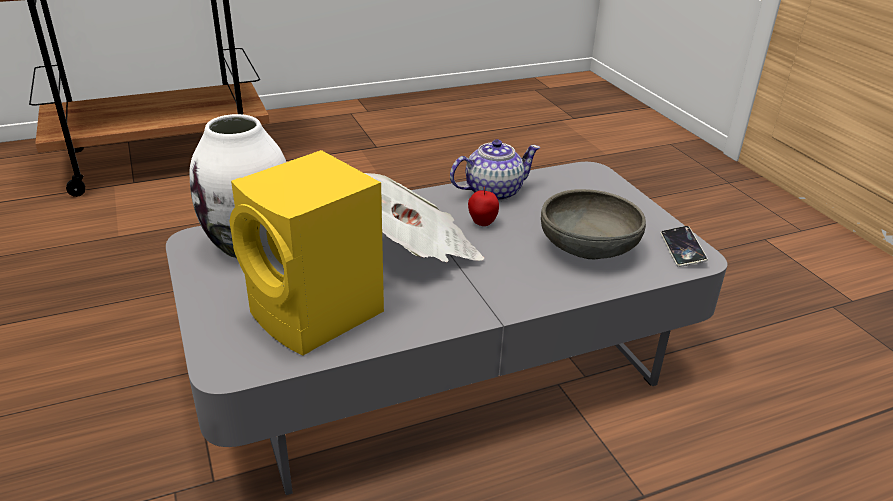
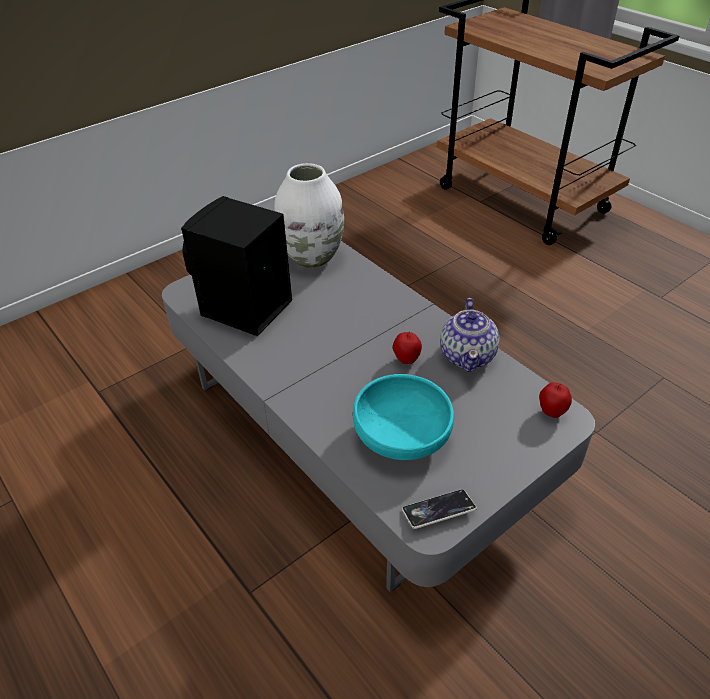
camera: 75 degrees right, 10 degrees up
yellow speaker [230,150,384,355] -> black speaker [181,196,292,336]
newspaper [365,173,485,262] -> none
teapot [450,139,540,201] -> teapot turned 45 degrees clockwise [440,298,500,372]
grey bowl [541,189,646,259] -> turquoise bowl [353,374,454,460]
none -> apple [539,382,572,418]

